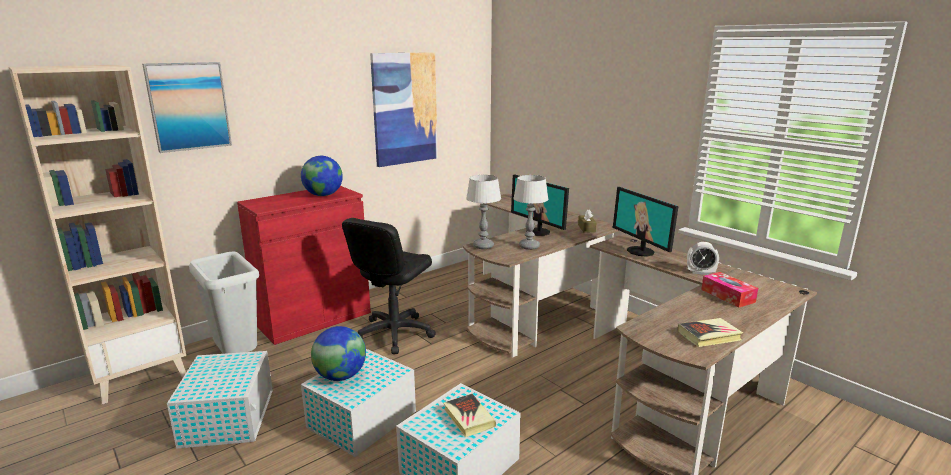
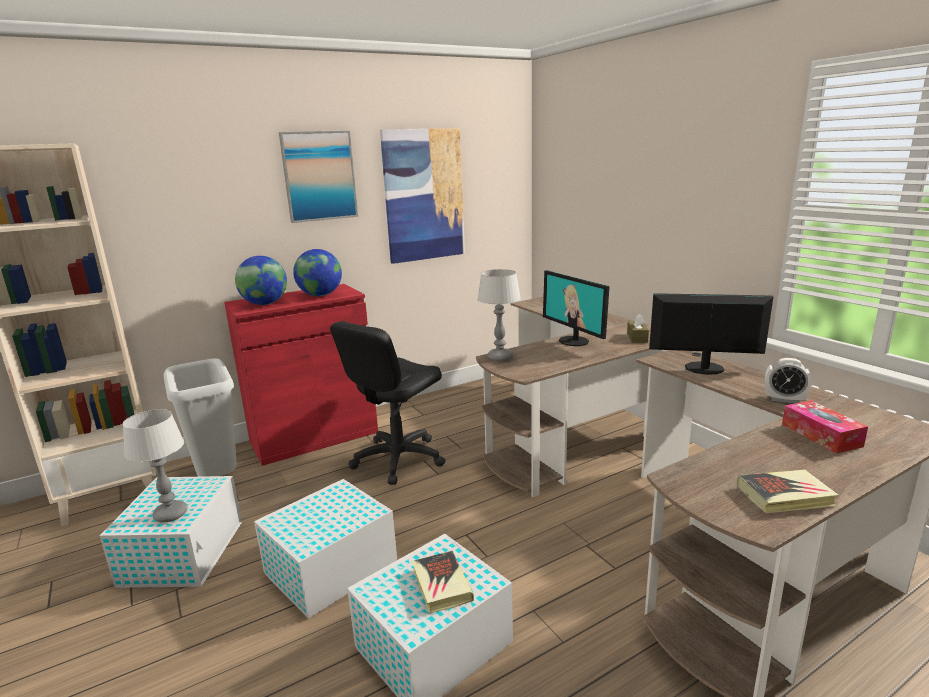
camera: 10 degrees right, 0 degrees up
picture [142,62,232,153] -> picture moved to [279,131,358,223]
globe [311,326,366,381] -> globe moved to [235,256,287,305]
table lamp [513,175,548,250] -> table lamp moved to [123,409,188,523]
monitor [613,187,679,257] -> monitor turned 120 degrees clockwise [649,293,773,375]

